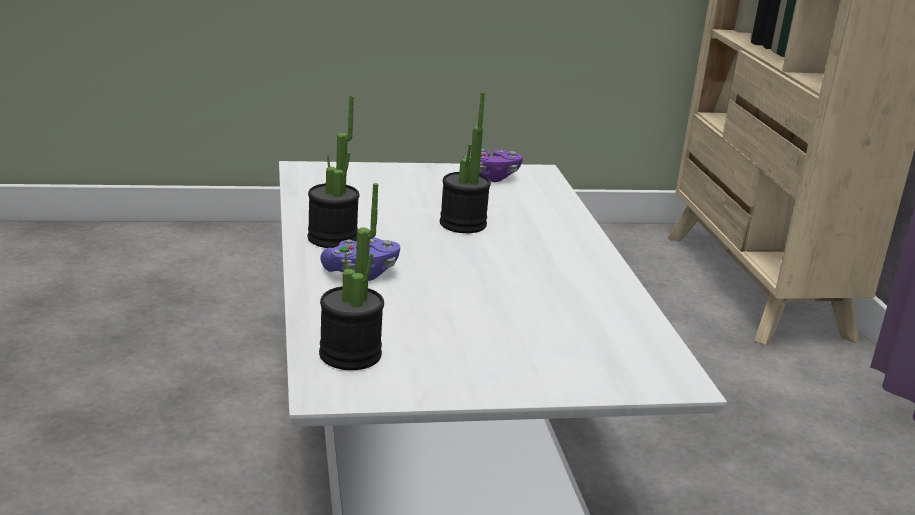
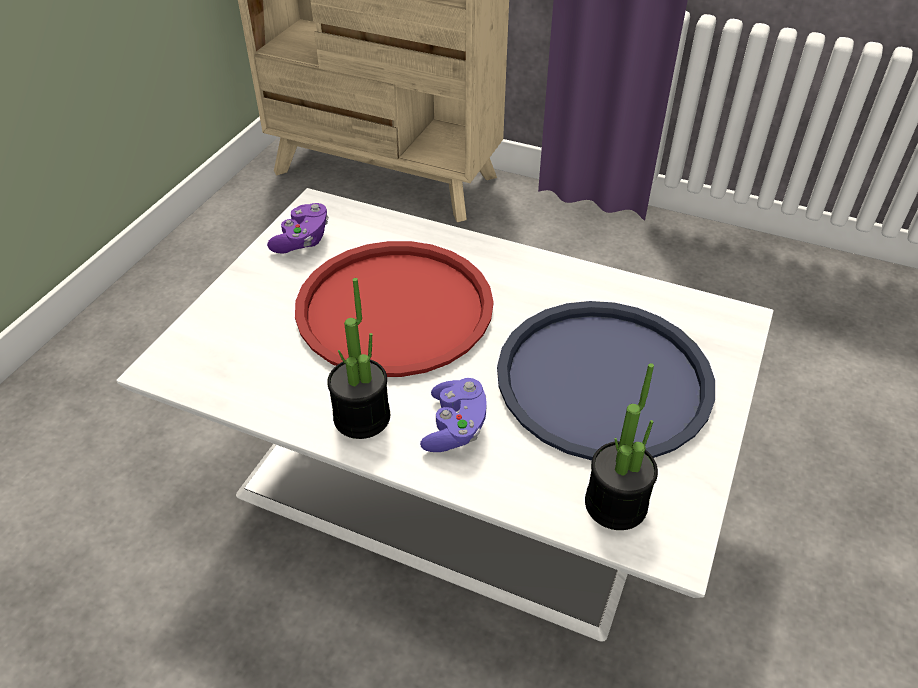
camera: 55 degrees left, 20 degrees up
potted plant [440,92,491,233] -> red tray [295,241,494,377]
none -> blue tray [497,301,715,460]

